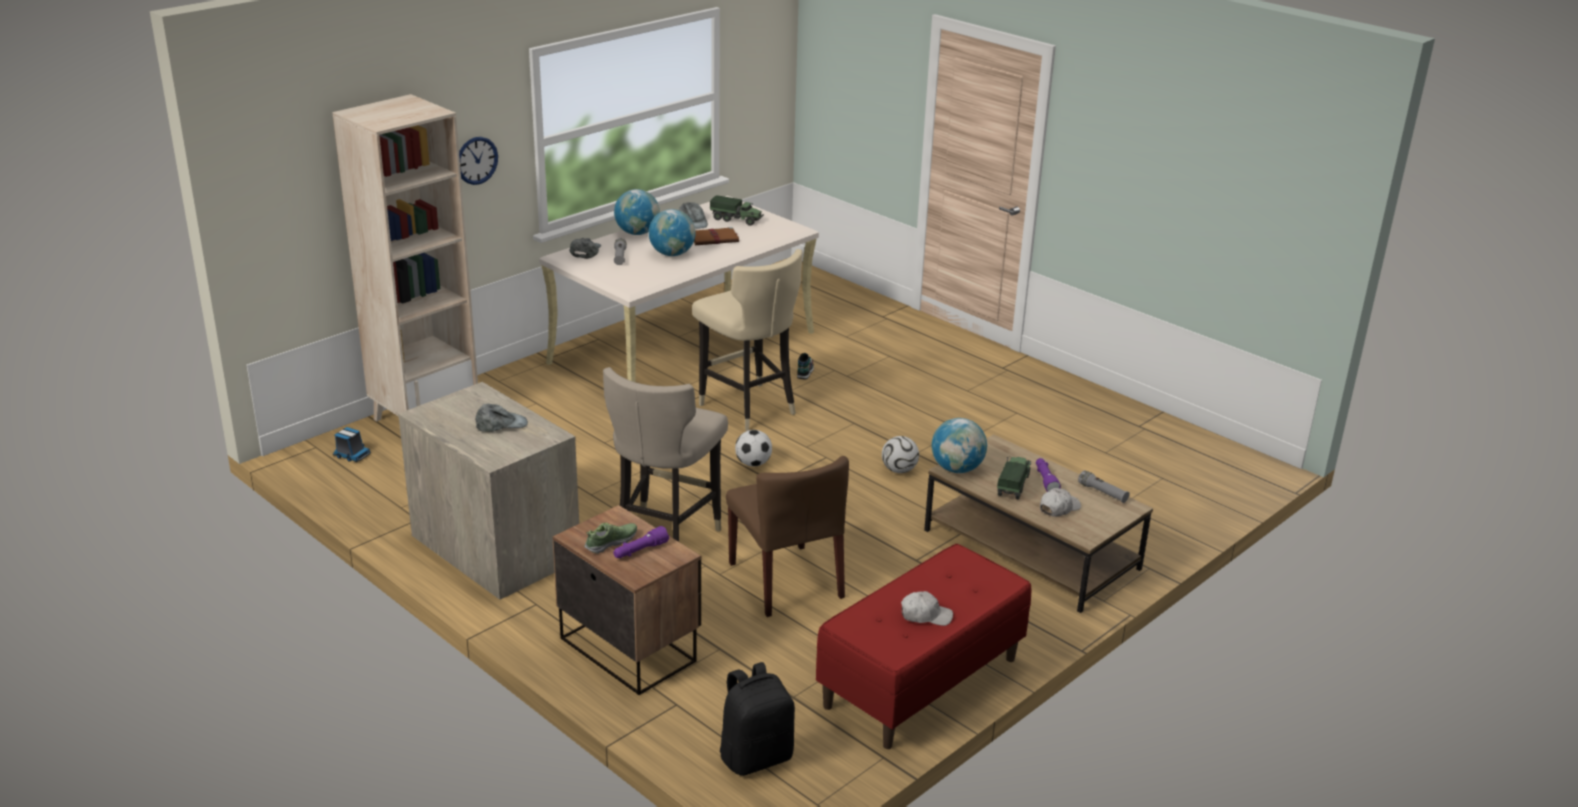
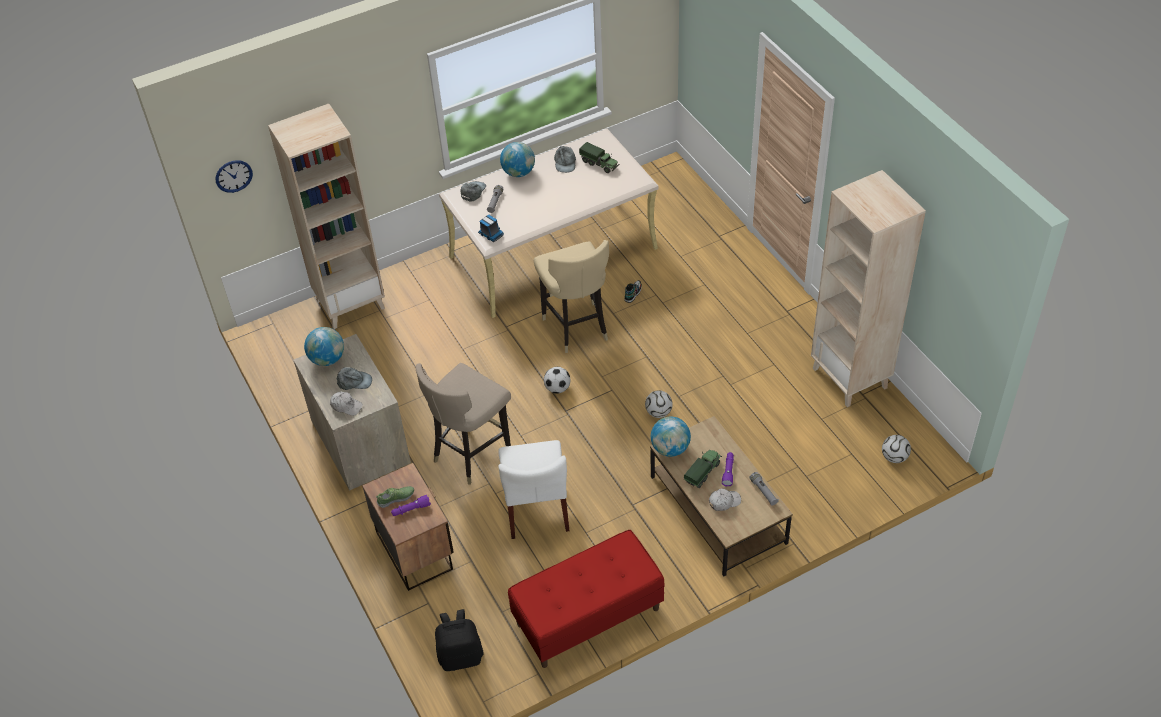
camera: 20 degrees right, 20 degrees up
toy truck [333,427,371,462] -> toy truck moved to [478,215,504,242]
wall clock [459,137,498,185] -> wall clock moved to [215,160,253,193]
globe [649,209,696,256] -> globe moved to [304,327,344,366]
brown book [694,227,739,245] -> none
brown chair [726,456,849,617] -> white chair [498,440,569,539]
white cap [901,591,953,626] -> white cap moved to [330,391,363,416]
none -> beige bookcase [811,170,926,407]
none -> football [882,435,911,463]

